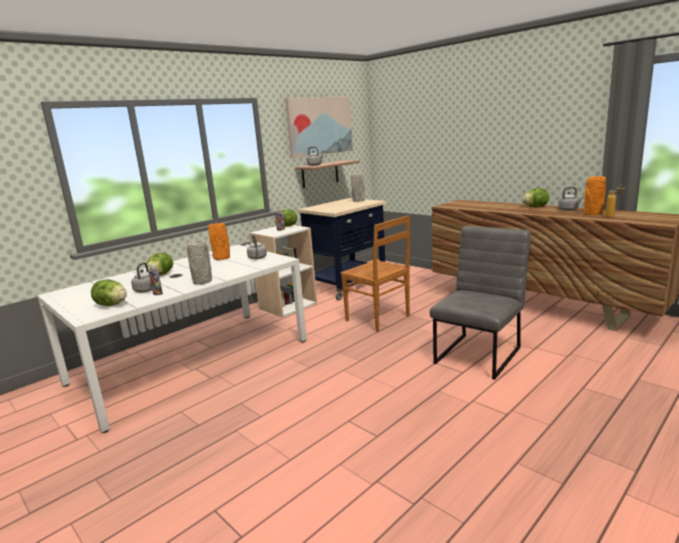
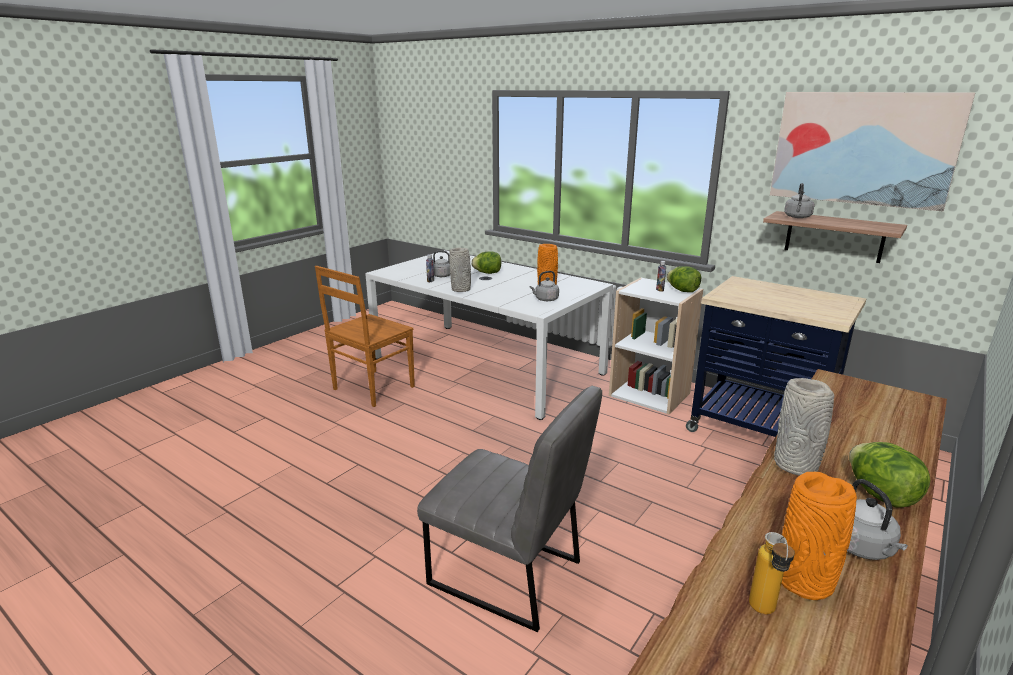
camera: 80 degrees right, 5 degrees up
lettuce [91,279,127,306] -> none
brown chair [340,215,410,332] -> brown chair moved to [315,266,415,407]
grey vase [351,173,365,202] -> grey vase moved to [774,378,834,476]

